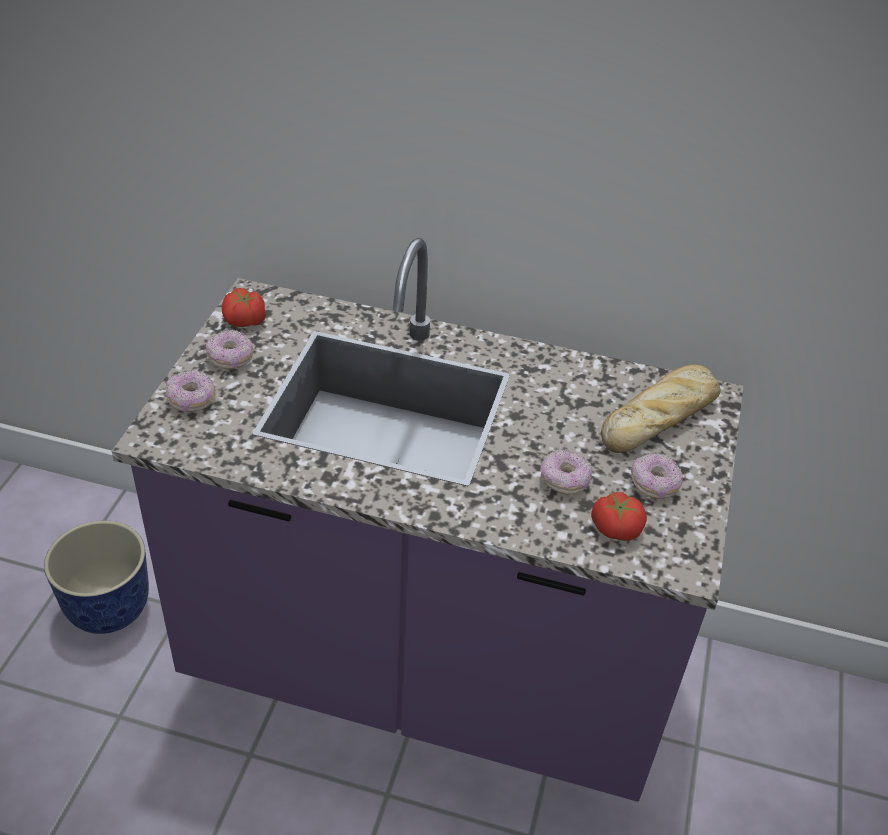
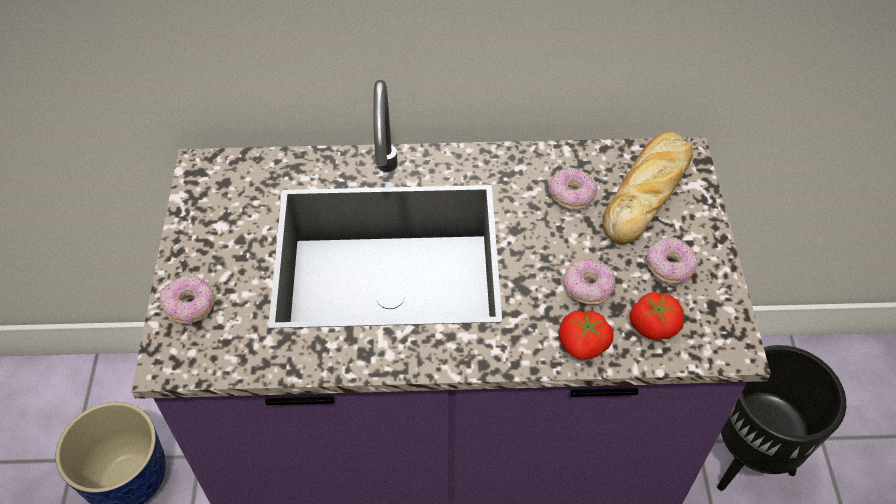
camera: 15 degrees left, 10 degrees up
donut [205,330,254,370] -> donut moved to [549,167,598,210]
tomato [222,288,266,327] -> tomato moved to [559,310,613,360]
none -> black planter [717,345,846,491]

